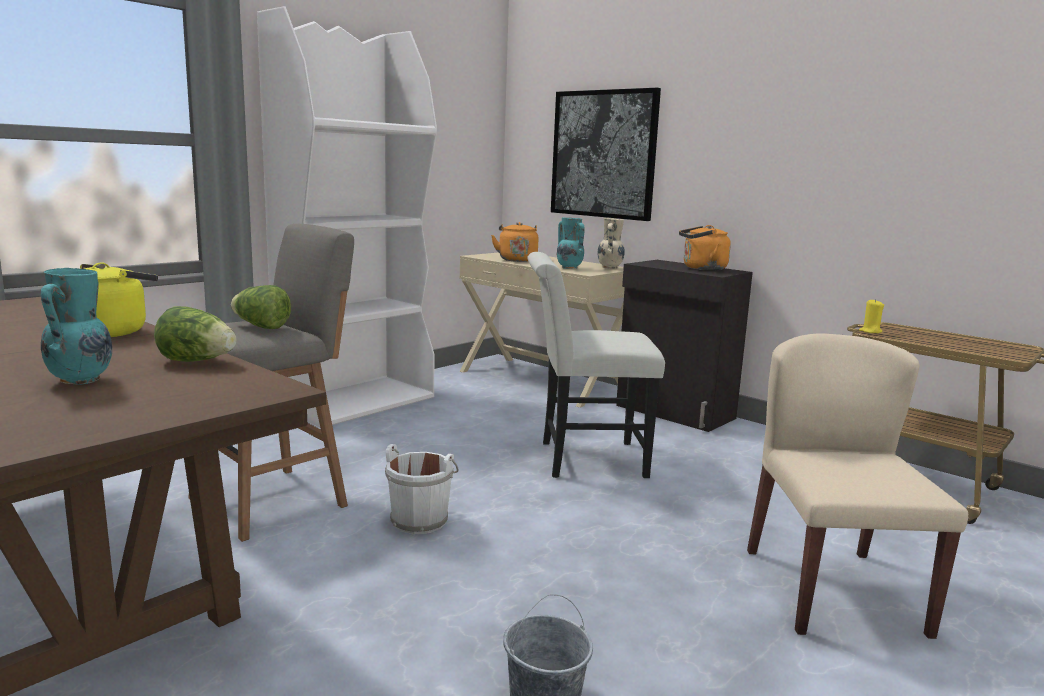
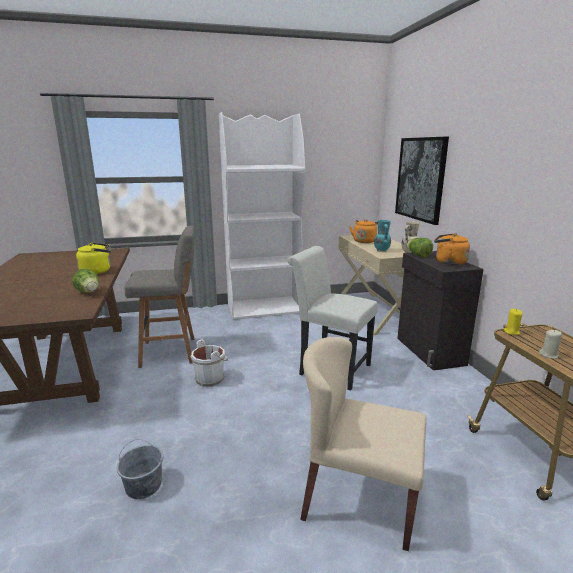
camera: 35 degrees right, 5 degrees up
turquoise vase [41,268,112,385] -> none
lettuce [231,285,291,329] -> lettuce moved to [407,238,433,257]
beige chair [747,333,968,639] -> beige chair turned 105 degrees counterclockwise [300,337,426,551]
none -> beige candle [539,330,562,359]

